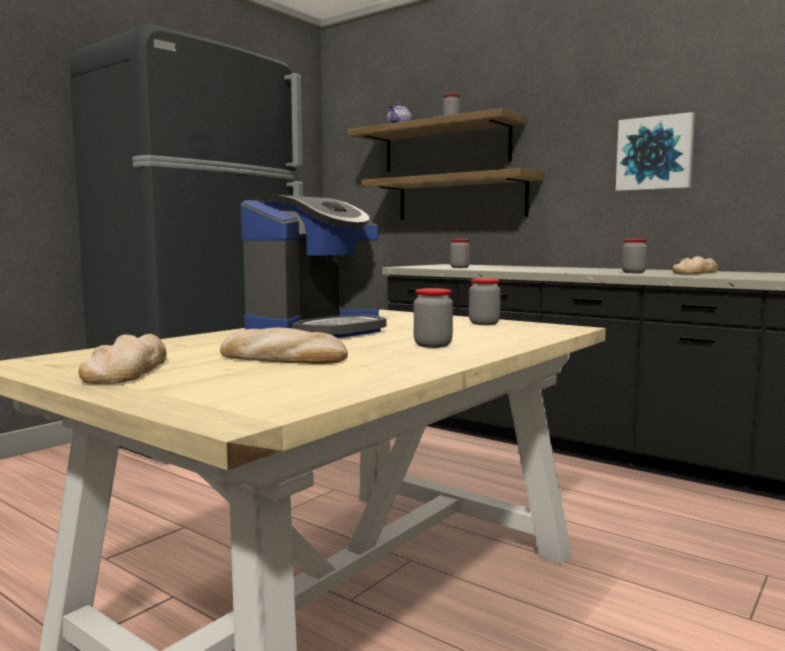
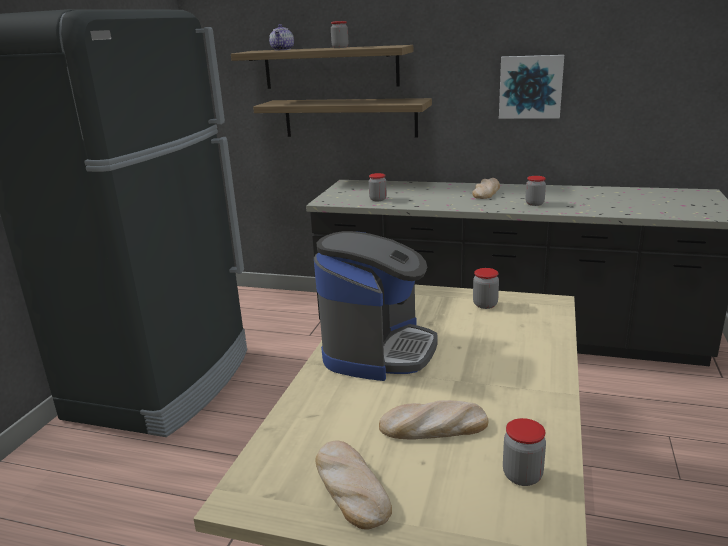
camera: 20 degrees left, 15 degrees up
jar [414,288,453,348] -> jar moved to [503,418,546,486]
bread [672,256,718,274] -> bread moved to [472,178,500,199]

